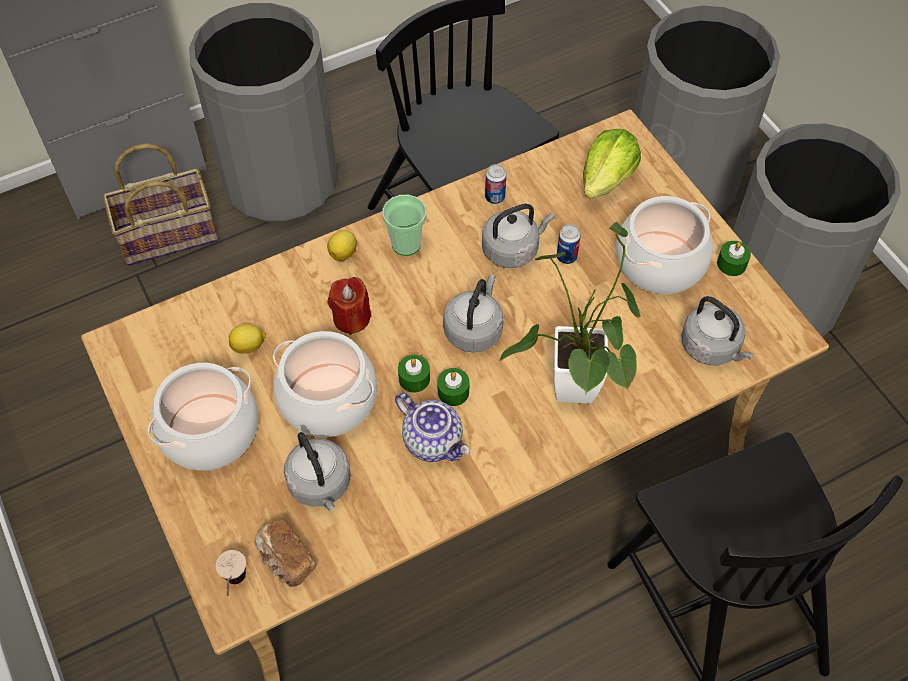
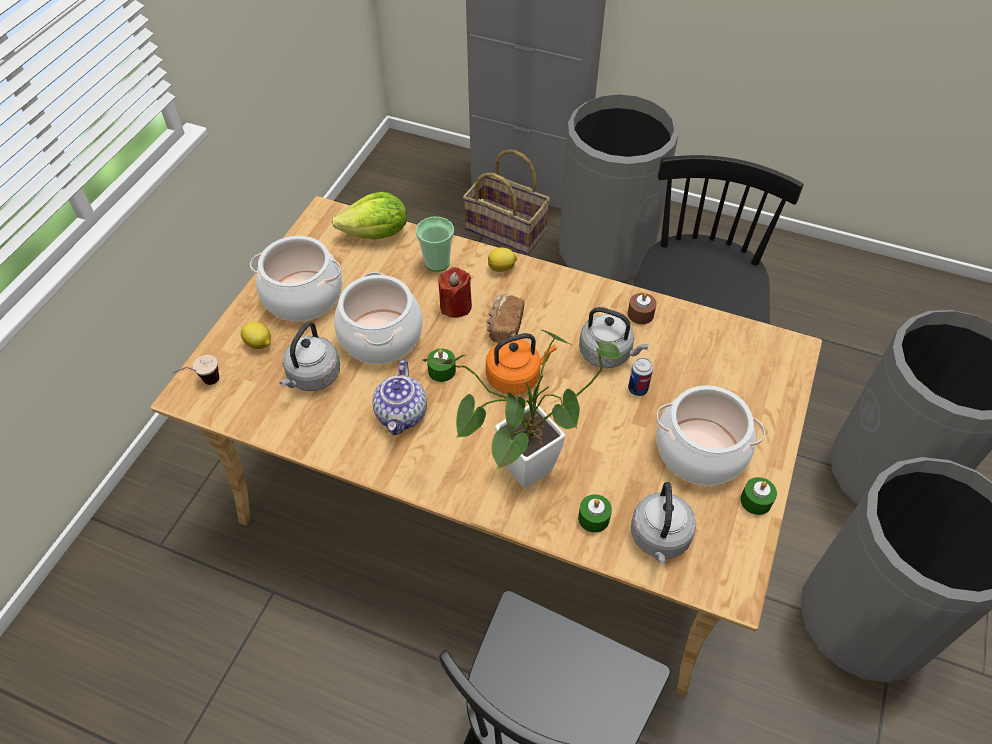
camera: 50 degrees right, 5 degrees down
lemon [229,324,266,354] -> lemon moved to [241,321,271,349]
bread [255,518,317,587] -> bread moved to [486,294,524,343]
cup [383,195,426,256] -> cup moved to [416,217,454,272]
green candle [437,368,469,406] -> green candle moved to [578,494,612,533]
grey kettle [443,274,504,352] -> orange kettle [486,333,557,394]
can [485,164,506,204] -> brown candle [628,292,657,324]
lettuce [583,129,641,199] -> lettuce moved to [332,192,407,239]

